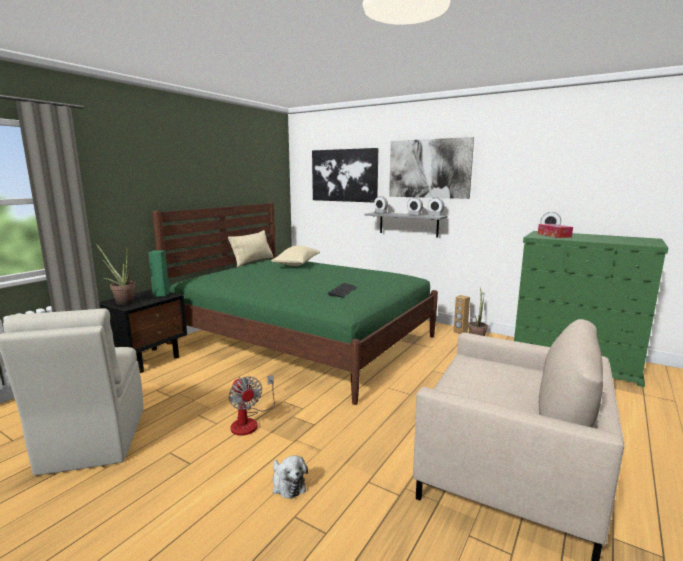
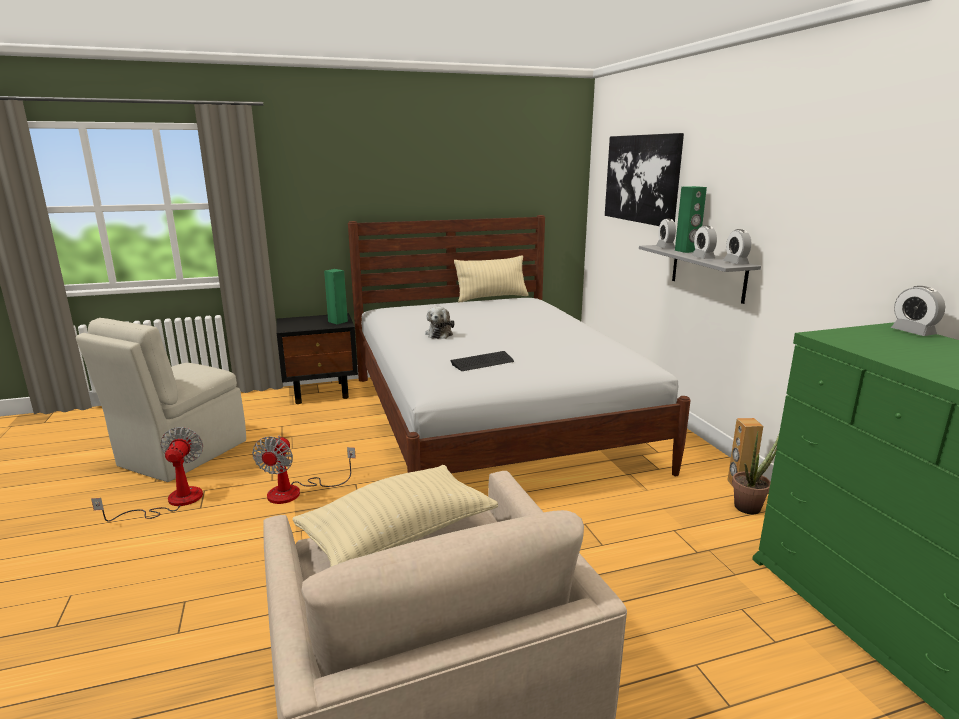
camera: 40 degrees right, 5 degrees up
potted plant [96,244,136,305] -> none
green bed [152,202,438,405] -> white bed [348,215,691,476]
beige pillow [271,245,320,266] -> beige pillow moved to [293,465,498,567]
plush toy [273,455,308,499] -> plush toy moved to [425,306,455,339]
picture [389,137,474,199] -> none
tissue box [538,224,573,238] -> none
none -> fan [91,427,203,522]
none -> green speaker [675,186,707,253]

